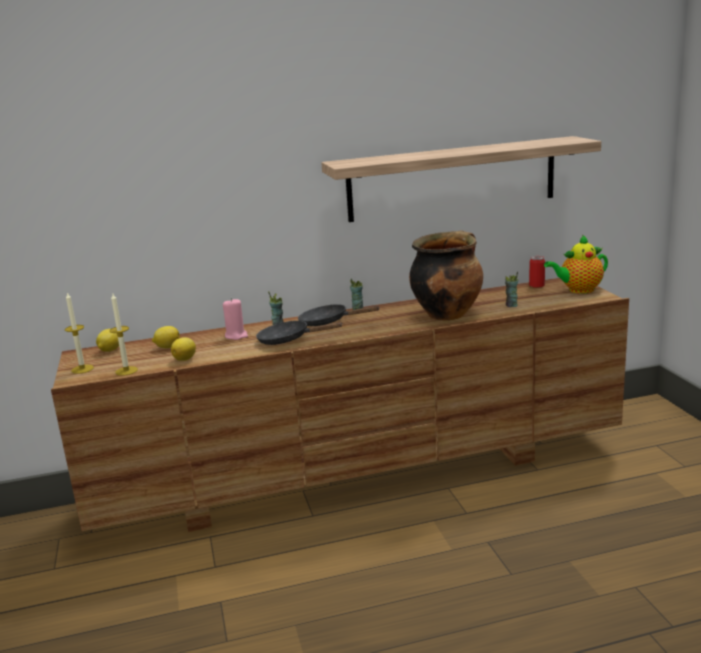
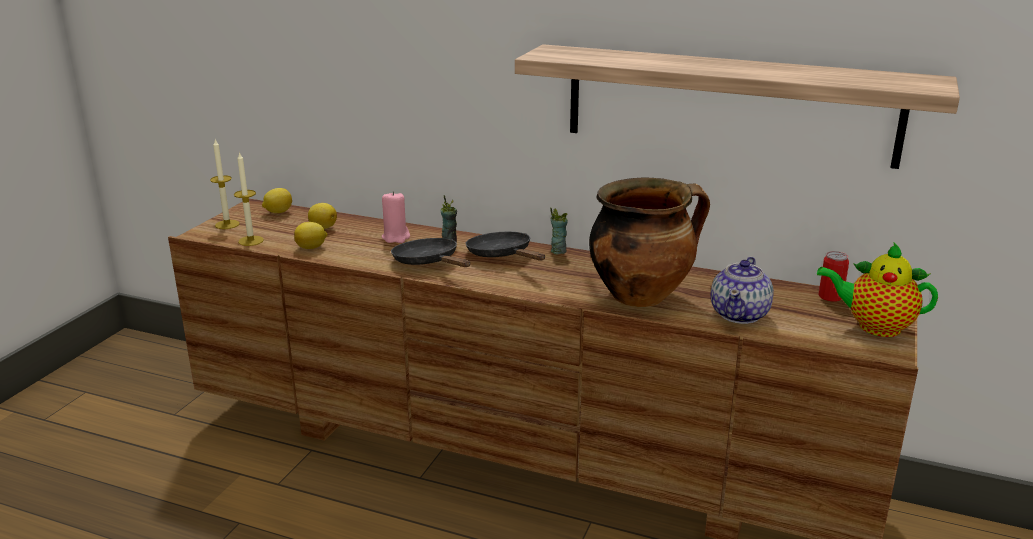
camera: 35 degrees right, 5 degrees up
cup [505,272,518,307] -> teapot [710,257,774,324]

